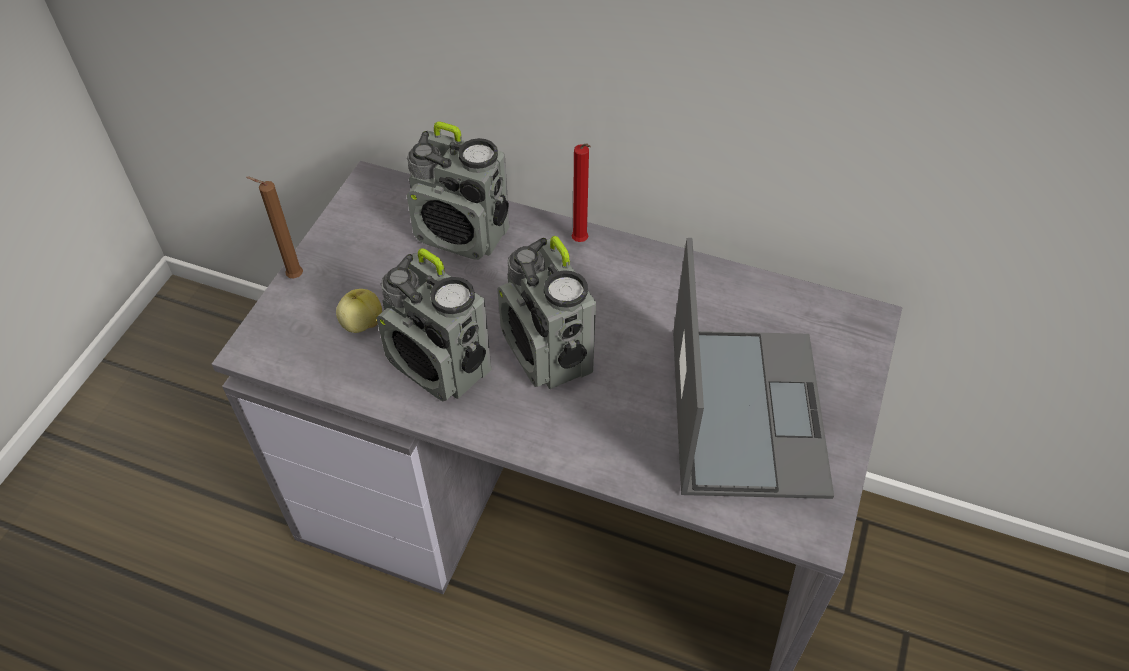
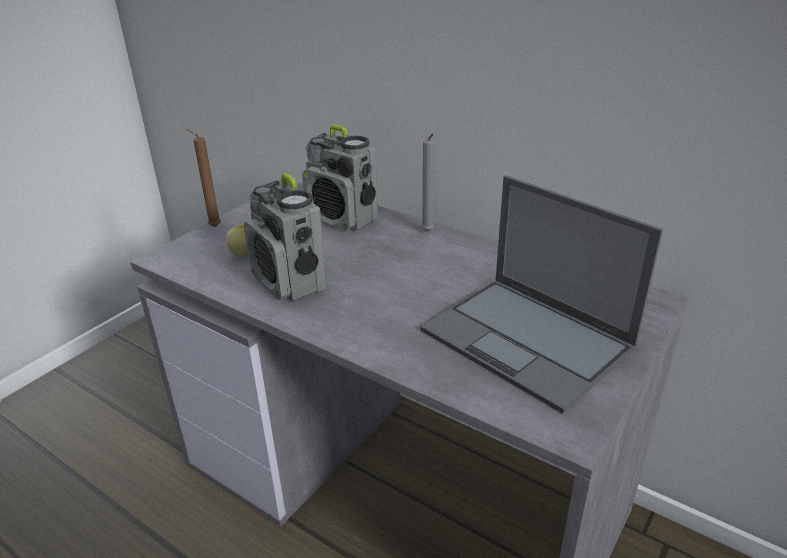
camera: 15 degrees right, 20 degrees down
radio [497,236,596,389] -> none
red candle [571,144,591,242] -> grey candle [421,134,434,231]
laptop [673,238,834,499] -> laptop turned 120 degrees clockwise [421,175,663,414]

